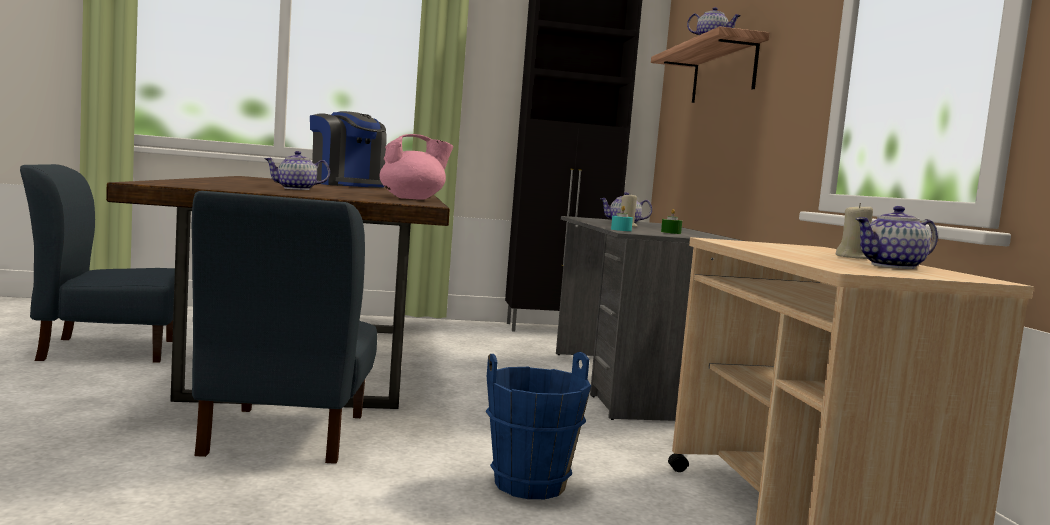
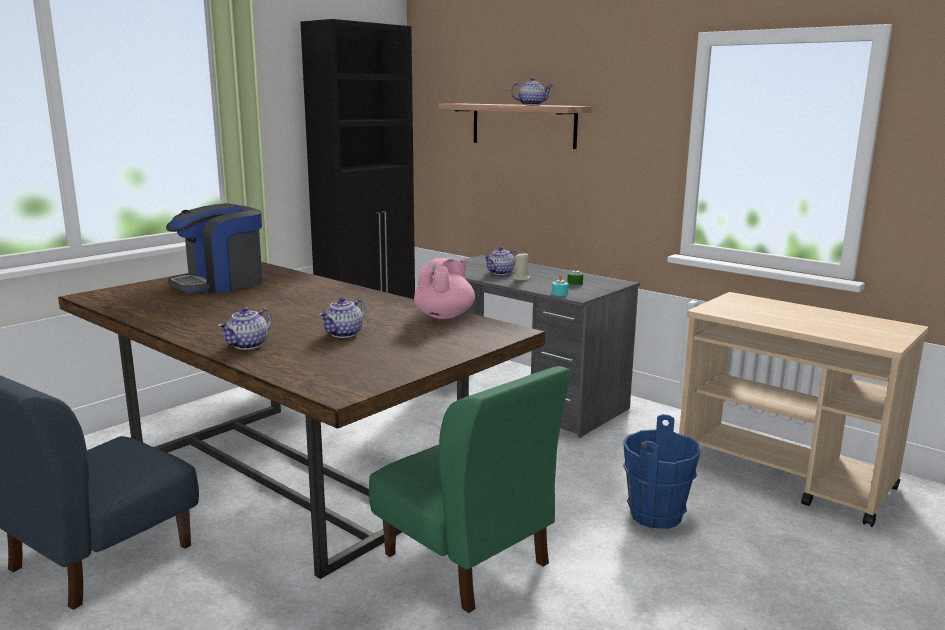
camera: 40 degrees left, 10 degrees up
blue chair [192,191,377,464] -> green chair [369,366,570,613]
coffee machine [310,111,387,188] -> coffee machine turned 135 degrees clockwise [166,203,263,294]
beige candle [836,203,873,259] -> none
teapot [856,206,938,269] -> teapot moved to [218,307,272,350]

